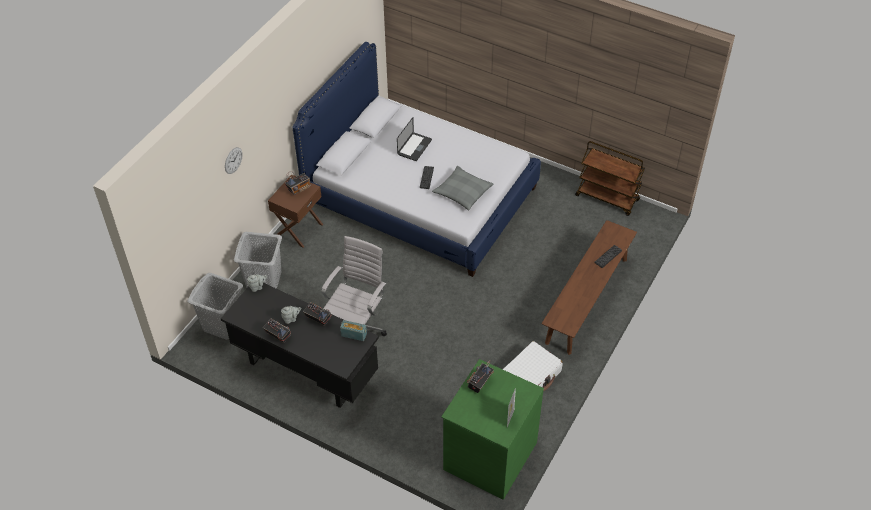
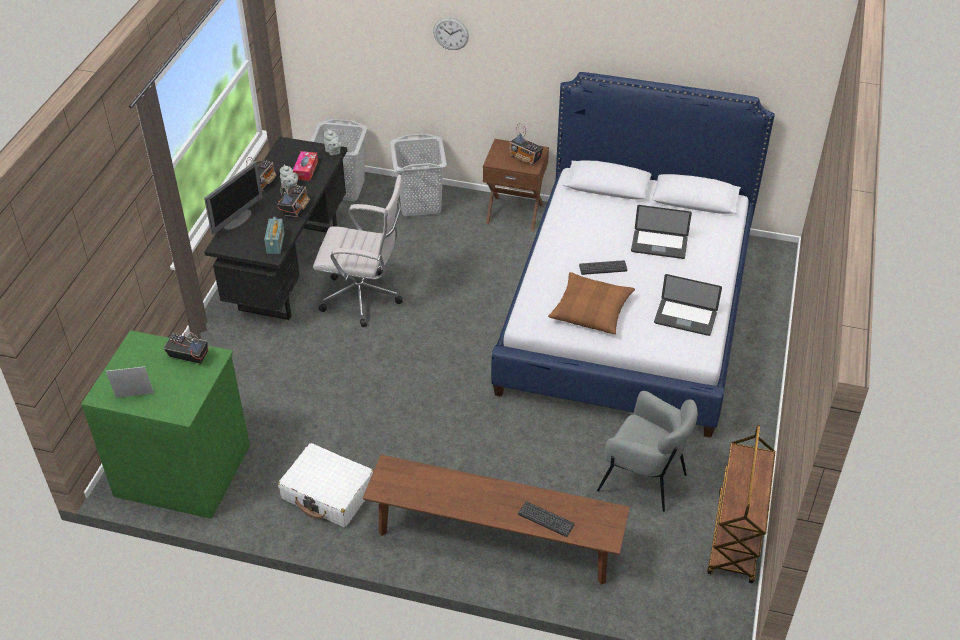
camera: 75 degrees right, 5 degrees down
grey pillow [432,166,493,210] -> brown pillow [548,272,635,334]
none -> monitor [204,161,263,235]
none -> tissue box [293,151,318,181]
none -> grey armchair [597,391,698,512]
none -> laptop [654,274,722,336]

